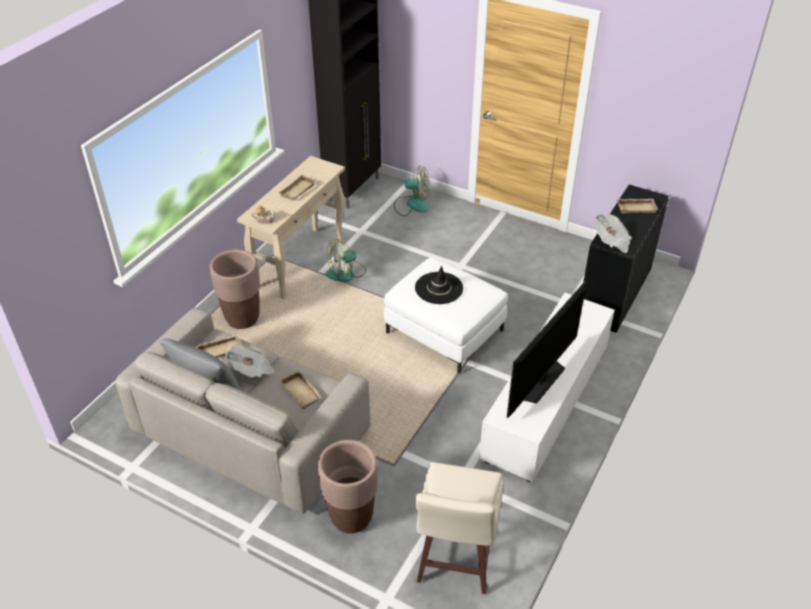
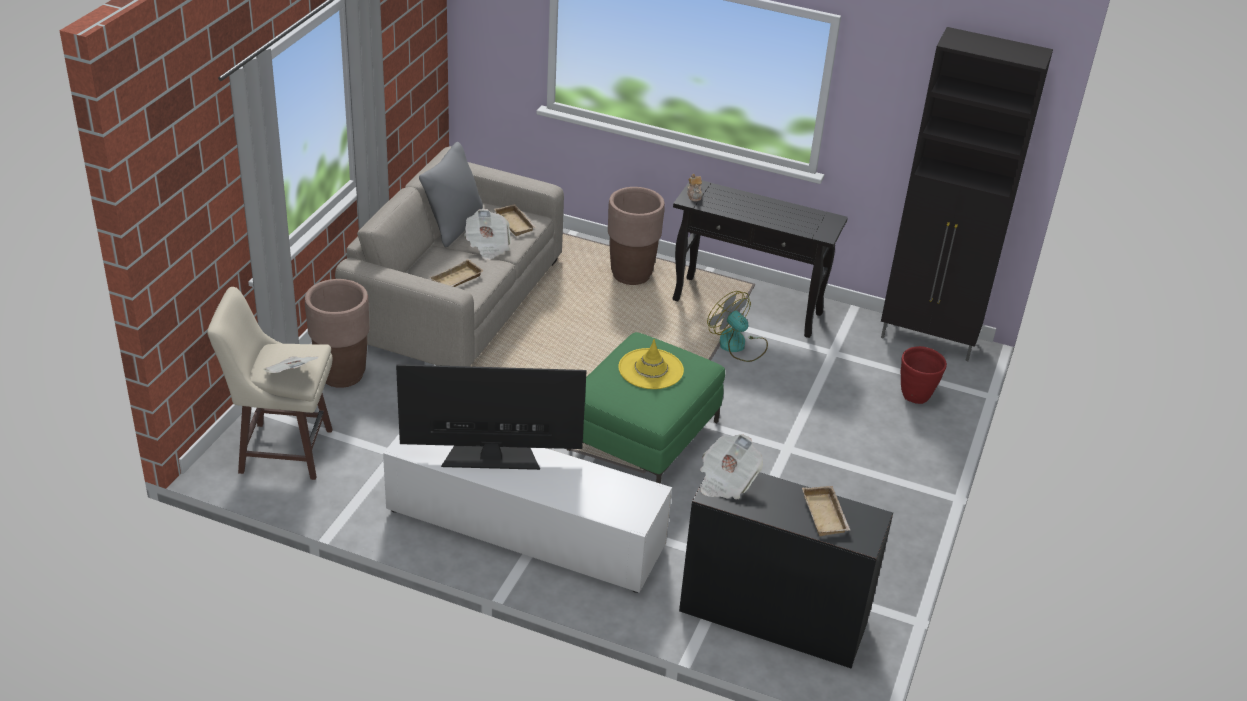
camera: 80 degrees right, 5 degrees down
beige console table [237,156,345,299] -> black console table [673,180,848,338]
beige tray [278,174,316,200] -> none
white ottoman [384,257,508,374] -> green ottoman [567,332,725,484]
fan [394,165,429,216] -> red planter [901,346,947,404]
black hat [415,266,463,304] -> yellow hat [619,339,684,389]
television [507,280,587,418] -> television turned 150 degrees clockwise [396,364,586,470]
none -> newspaper [263,356,318,373]

